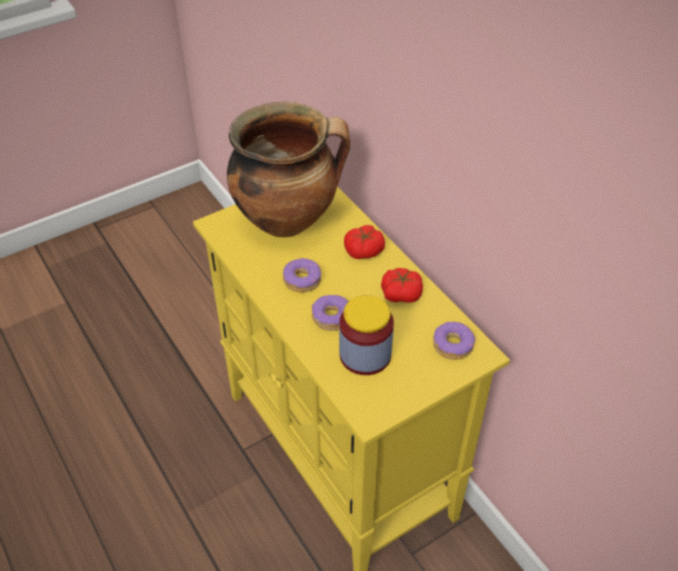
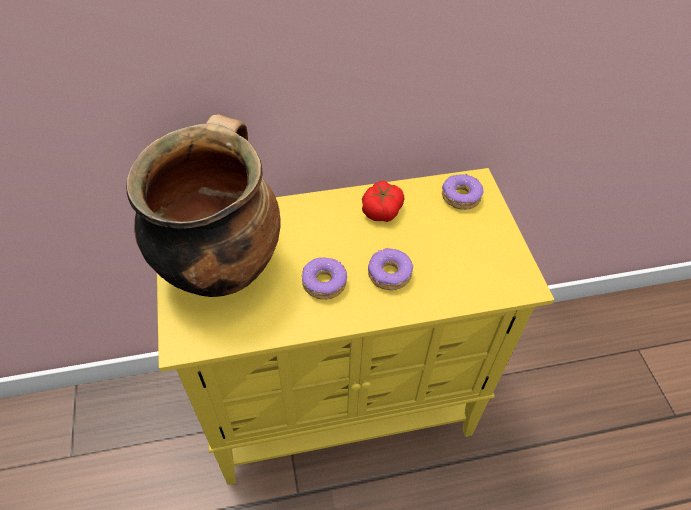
camera: 70 degrees left, 5 degrees up
jar [339,295,394,375] -> none
tomato [344,225,385,259] -> none

